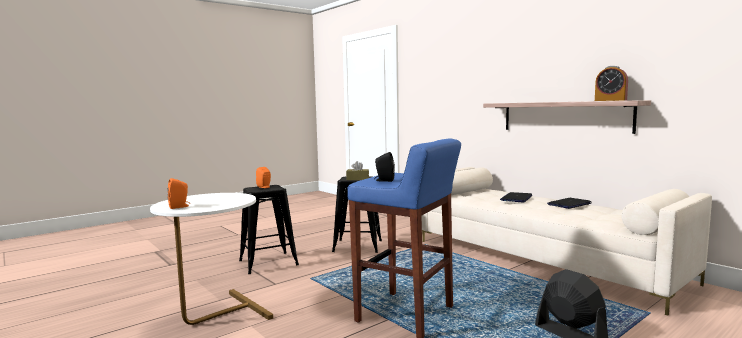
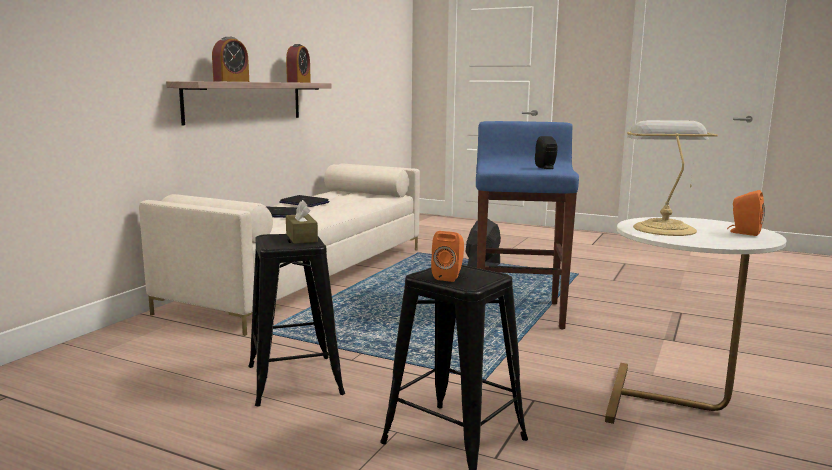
camera: 115 degrees left, 5 degrees up
none -> alarm clock [212,37,249,82]
none -> table lamp [627,120,718,236]

